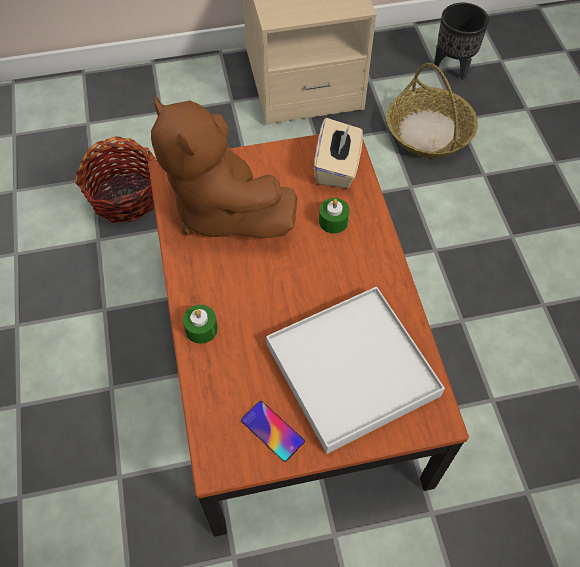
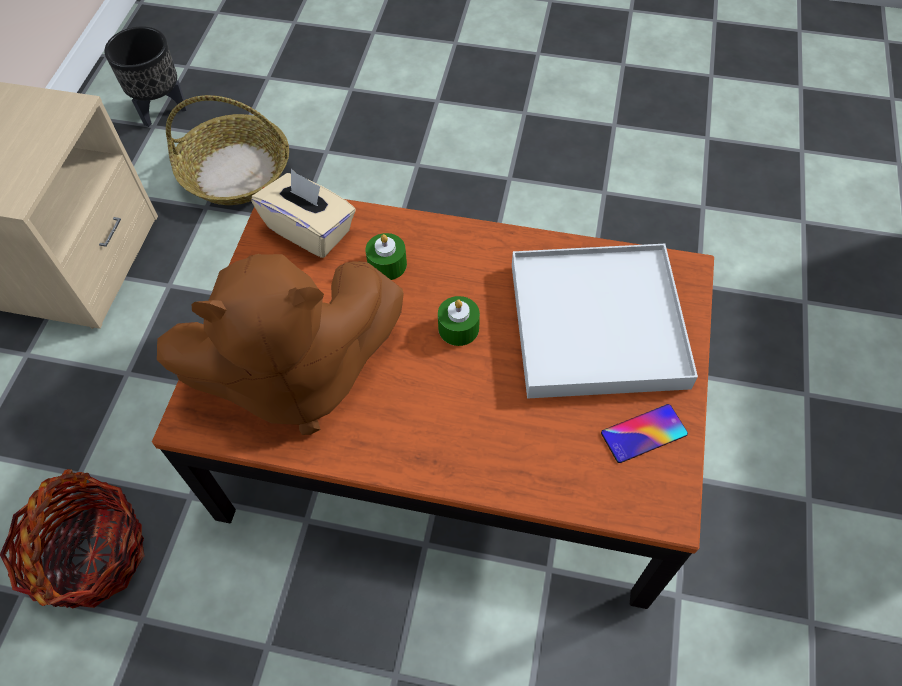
camera: 65 degrees left, 0 degrees up
green candle [183,305,218,344] -> green candle moved to [438,296,480,346]

